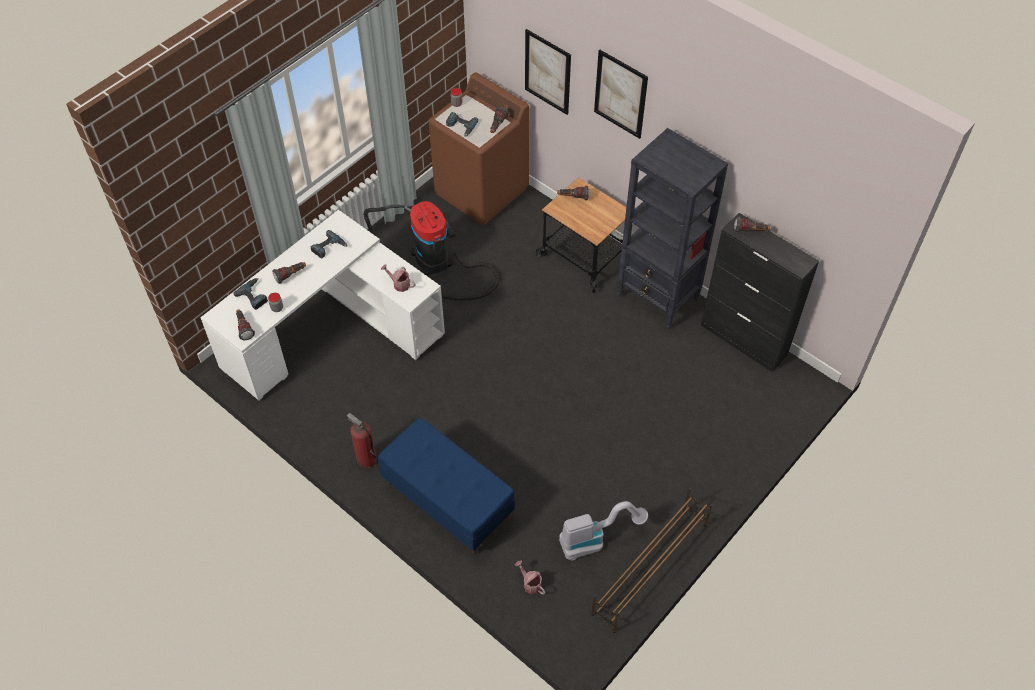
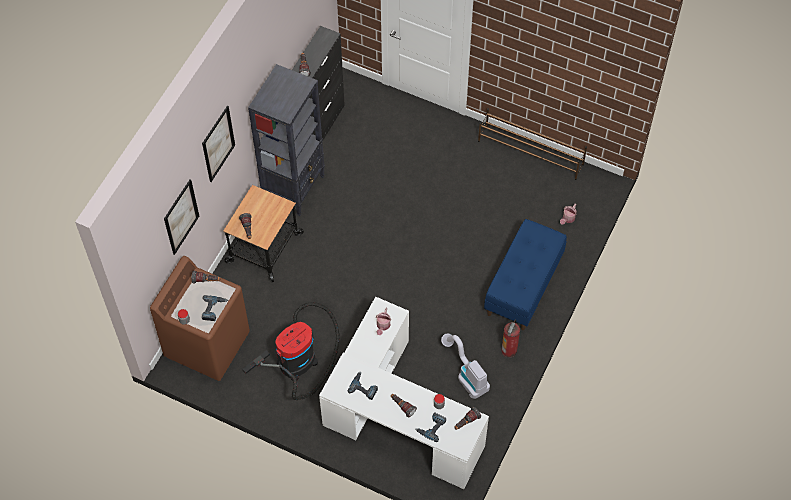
camera: 105 degrees left, 5 degrees up
vacuum cleaner [559,501,648,561] -> vacuum cleaner moved to [441,333,490,399]

